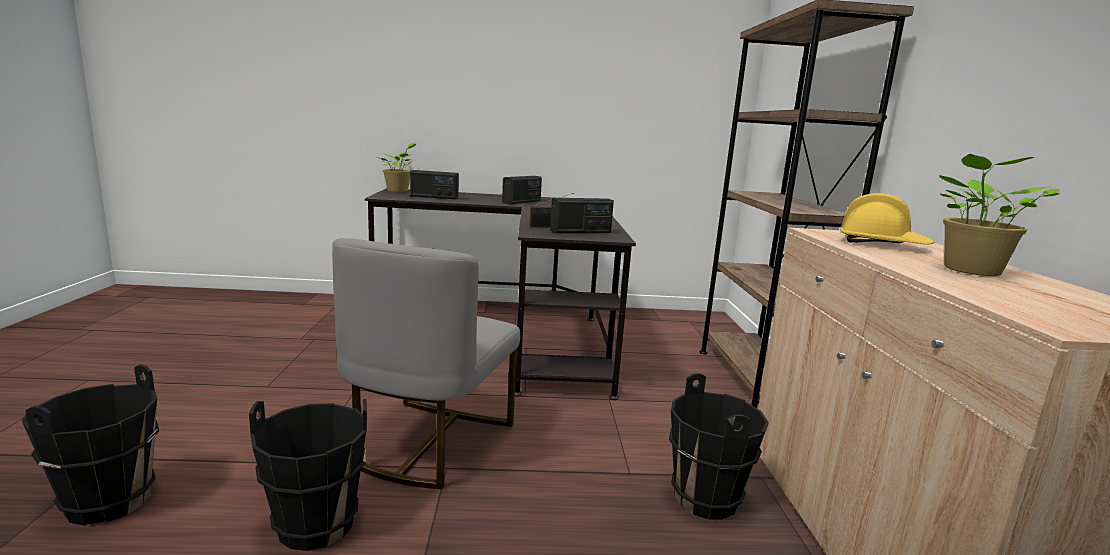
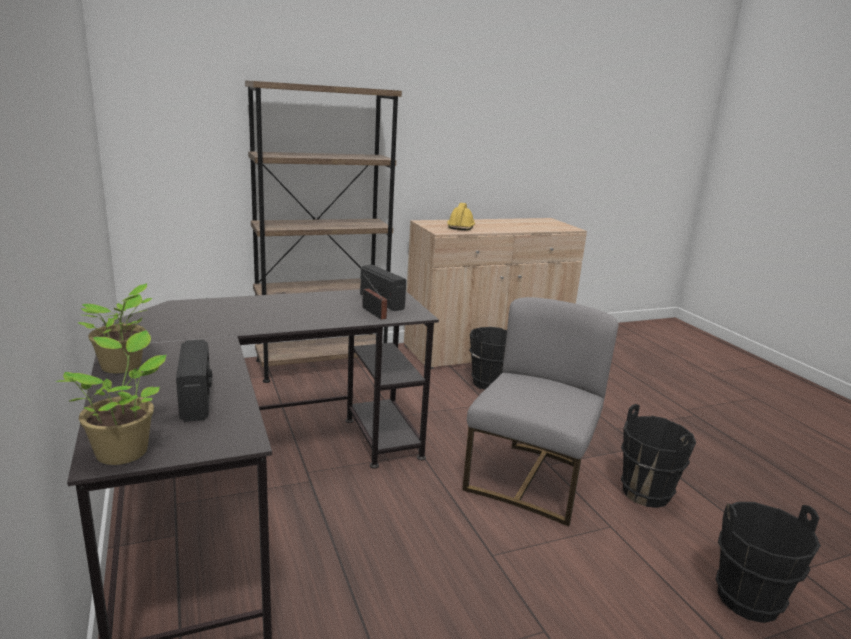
camera: 110 degrees left, 5 degrees up
grey chair [332,238,520,490] -> grey chair turned 60 degrees counterclockwise [463,297,619,526]
radio [502,176,542,204] -> none
potted plant [939,154,1060,276] -> potted plant moved to [78,283,152,374]

